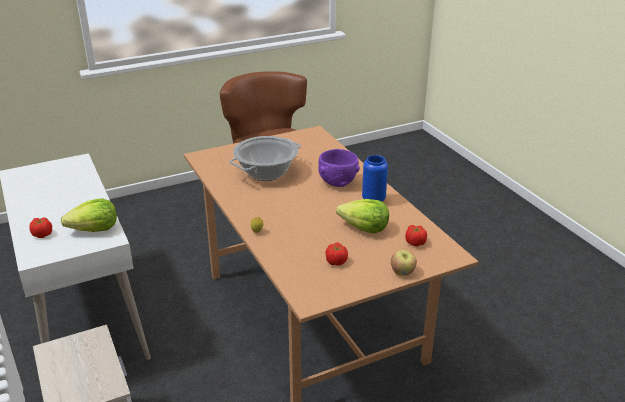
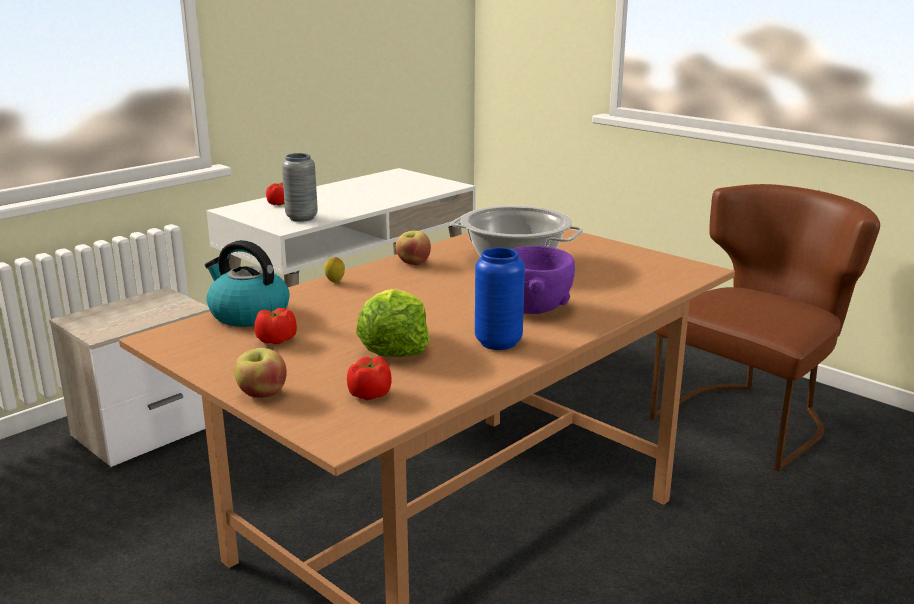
camera: 70 degrees right, 10 degrees down
lettuce [61,198,117,232] -> grey vase [282,153,318,222]
none -> kettle [205,240,289,327]
none -> apple [395,231,431,265]

